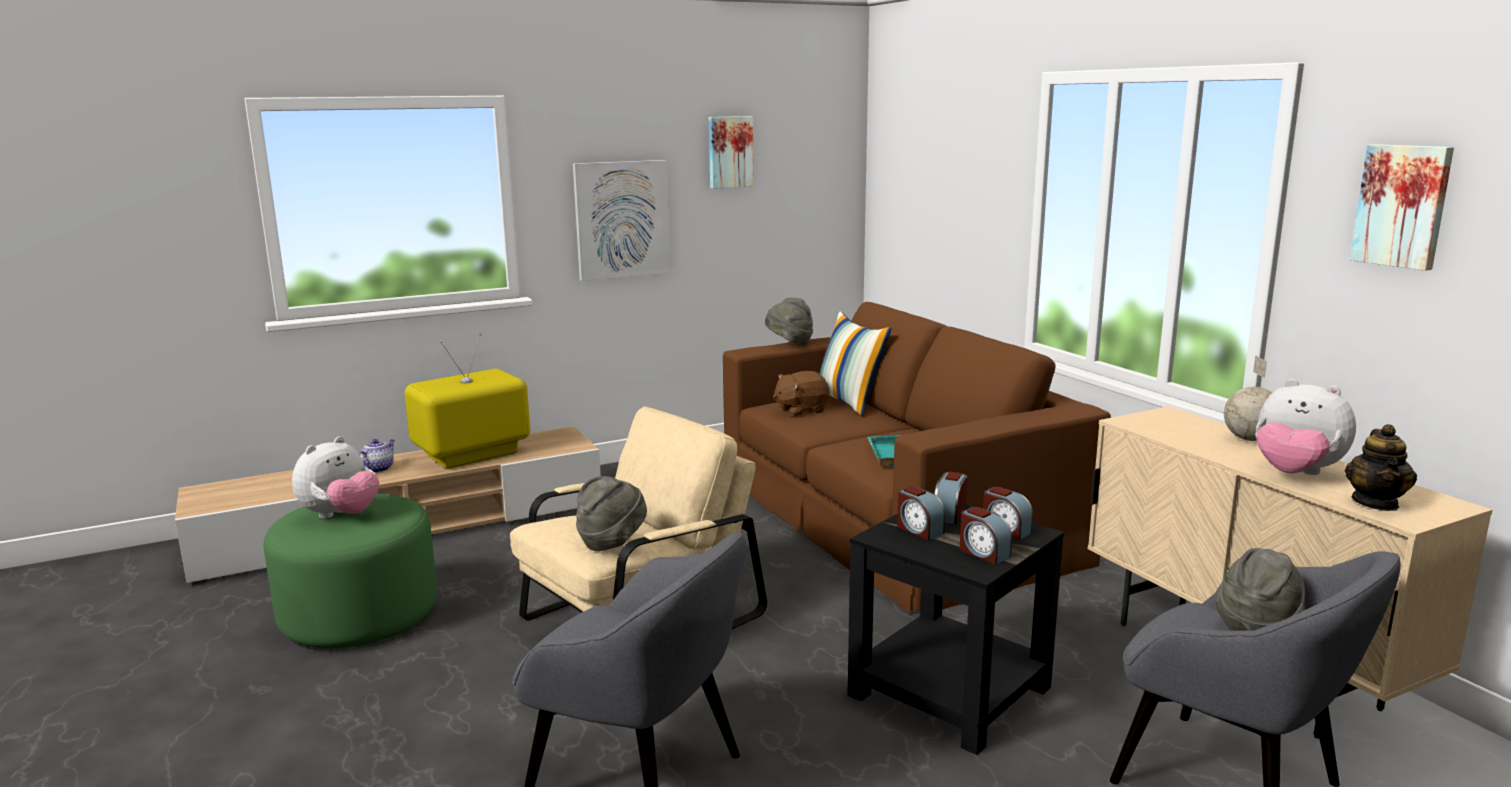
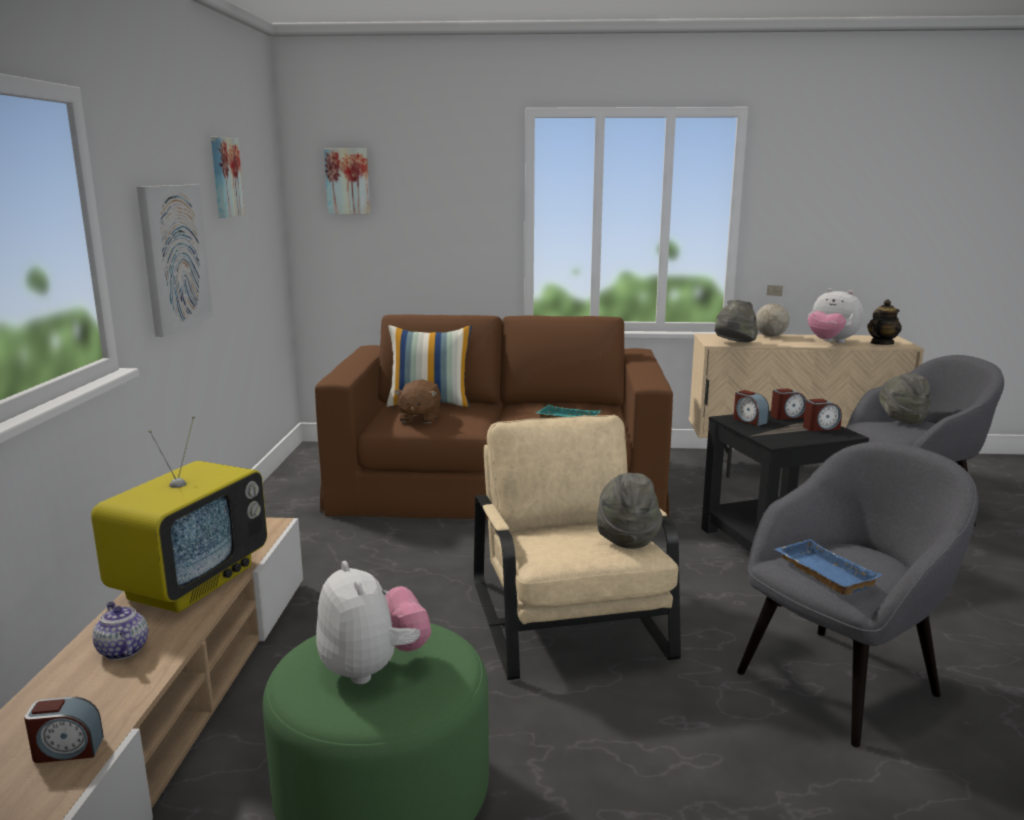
camera: 60 degrees left, 0 degrees up
television [404,333,530,469] -> television turned 150 degrees counterclockwise [91,416,267,612]
grey hat [765,298,813,345] -> grey hat moved to [715,300,758,342]
alarm clock [897,486,945,540] -> alarm clock moved to [24,697,104,763]
plush toy [1256,379,1356,475] -> plush toy turned 60 degrees clockwise [808,288,864,343]
teapot [1345,424,1417,511] -> teapot turned 90 degrees counterclockwise [867,300,902,345]
picture [1350,144,1454,271] -> picture moved to [324,148,370,214]
none -> blue tray [774,539,882,595]

